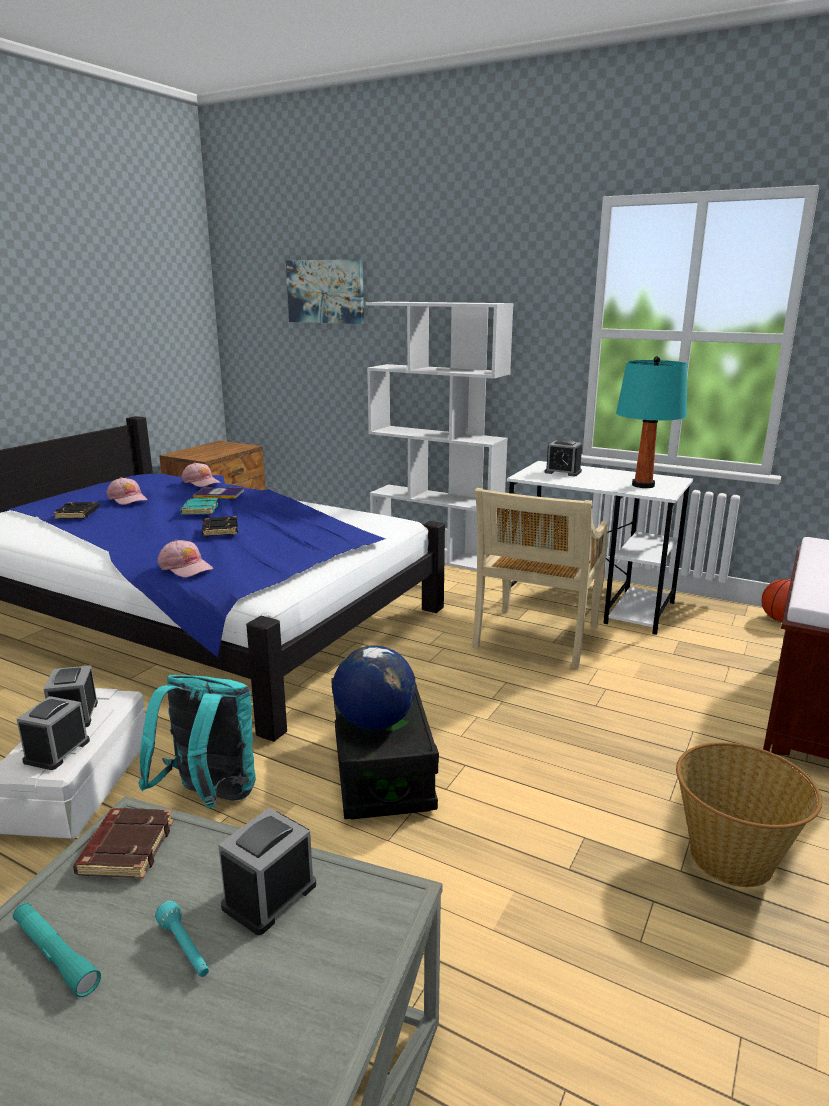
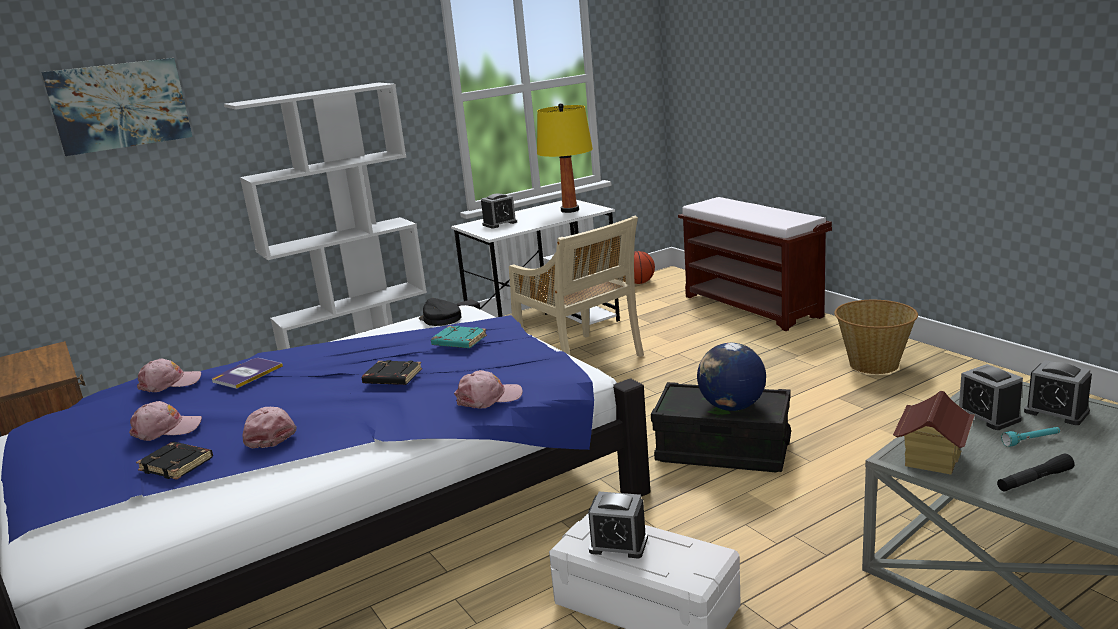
camera: 60 degrees left, 0 degrees up
turquoise flashlight [13,903,101,997] -> black flashlight [997,454,1075,492]
alarm clock [17,696,90,770] -> alarm clock moved to [1024,360,1092,425]
brown book [73,808,174,879] -> toy house [893,391,974,475]
turquoise backpack [138,675,256,808] -> none
turquoise book [180,498,218,515] -> turquoise book moved to [431,326,487,348]
turquoise table lamp [616,356,687,488] -> yellow table lamp [537,103,593,213]
none -> pink cap [243,407,297,448]
none -> black cap [419,298,461,326]

